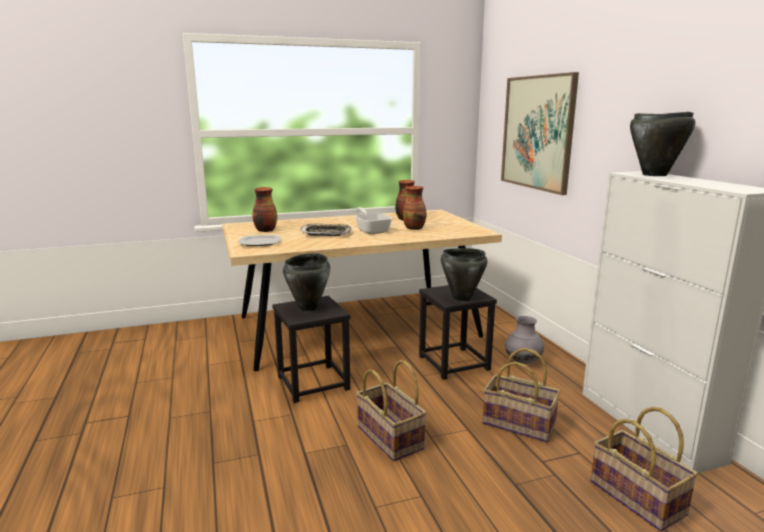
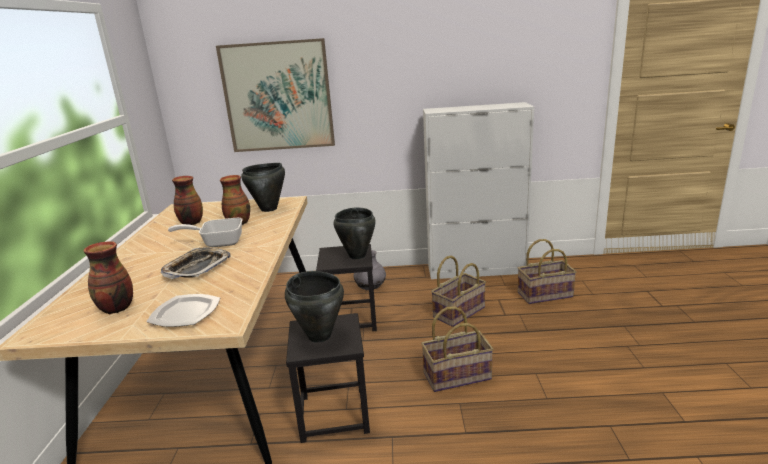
camera: 70 degrees left, 5 degrees up
black cooking pot [630,112,695,176] -> black cooking pot moved to [241,163,285,212]

